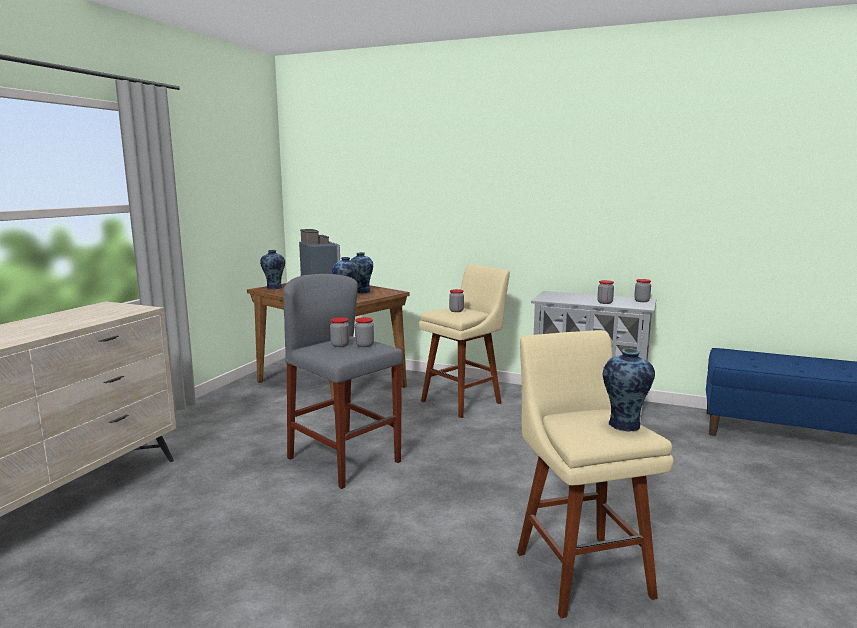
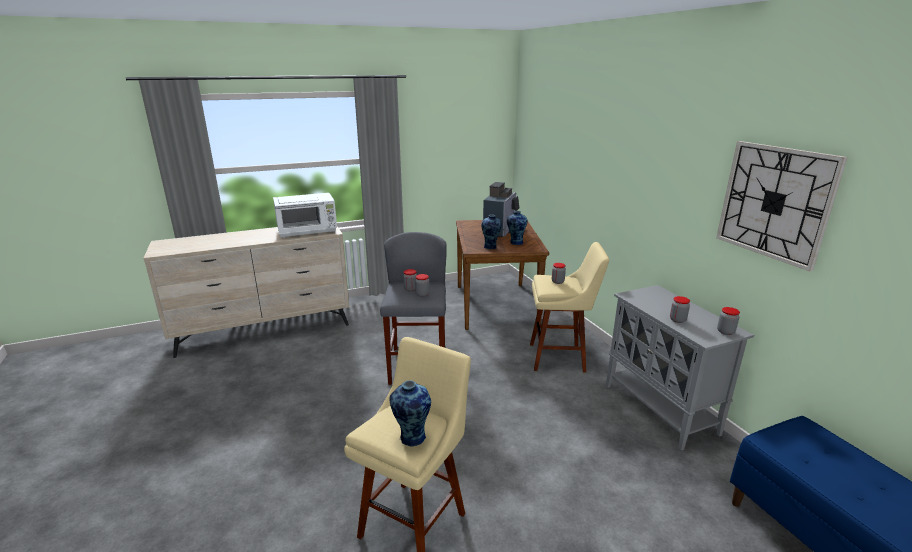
camera: 45 degrees right, 10 degrees up
vase [260,250,285,290] -> none
none -> white microwave [273,193,337,238]
none -> wall clock [716,141,848,271]

